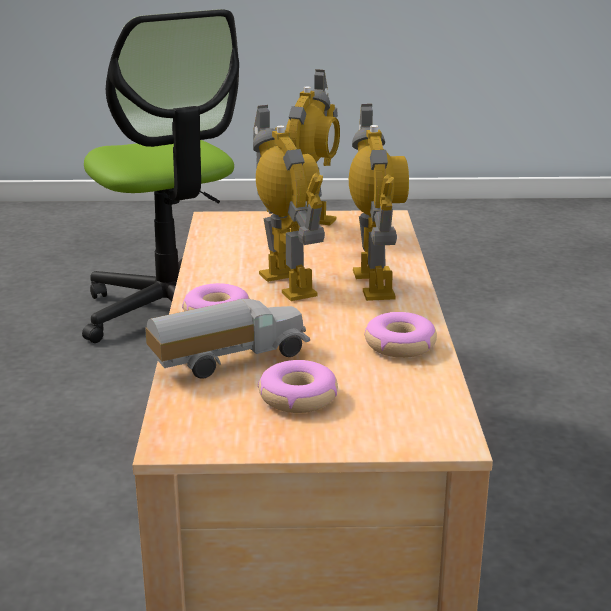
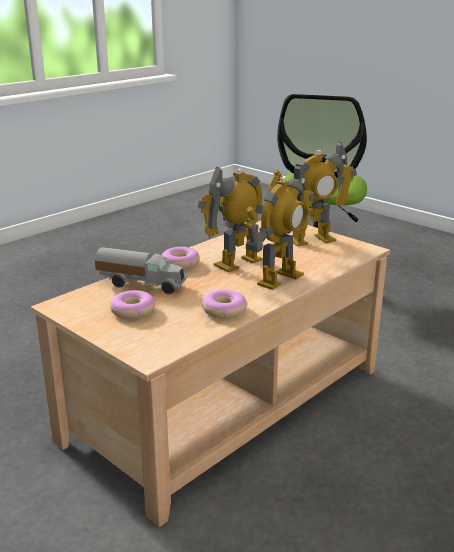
camera: 45 degrees right, 0 degrees up
toy robot [253,105,325,301] -> toy robot turned 150 degrees counterclockwise [197,166,279,273]

